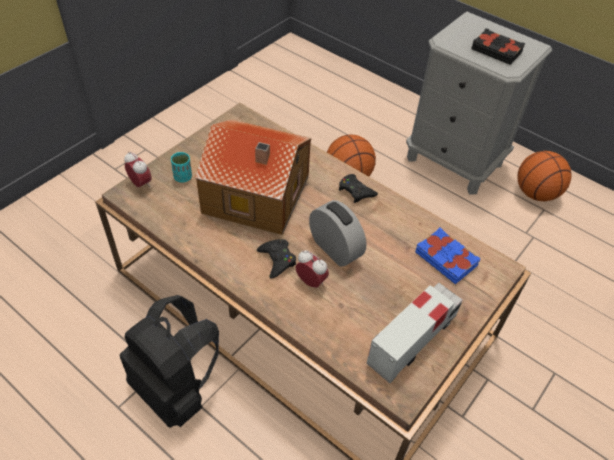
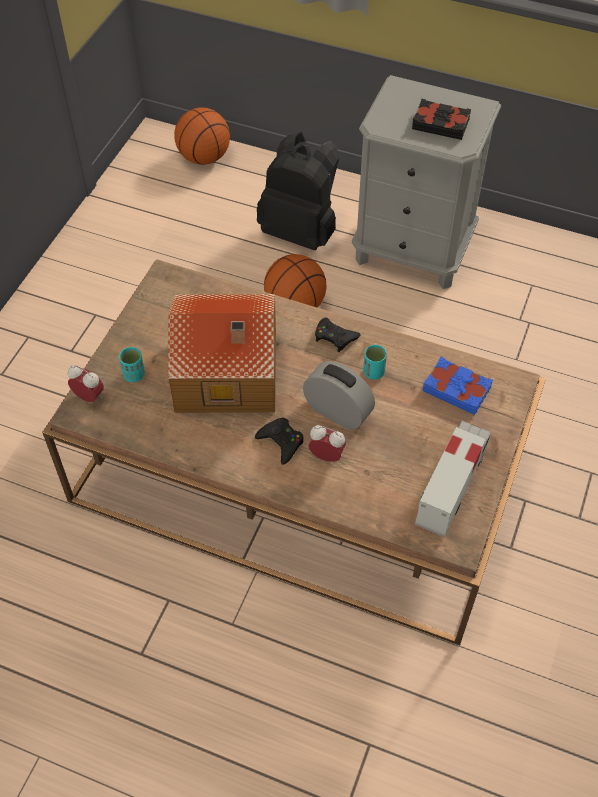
camera: 15 degrees left, 5 degrees up
black backpack [120,295,219,428] -> black backpack moved to [257,132,339,250]
basketball [517,151,572,201] -> basketball moved to [174,107,230,165]
none -> turquoise cup [363,345,387,380]

